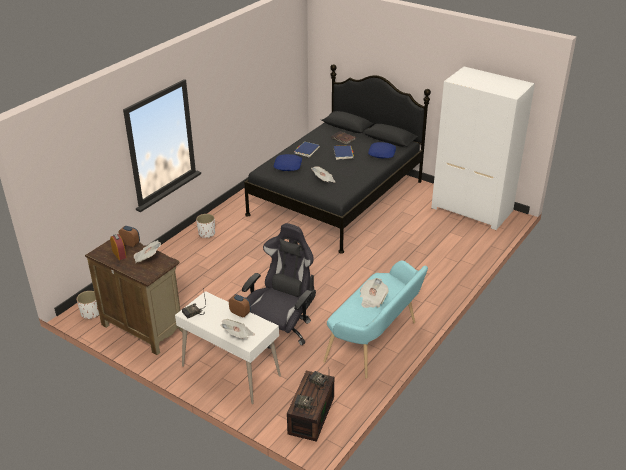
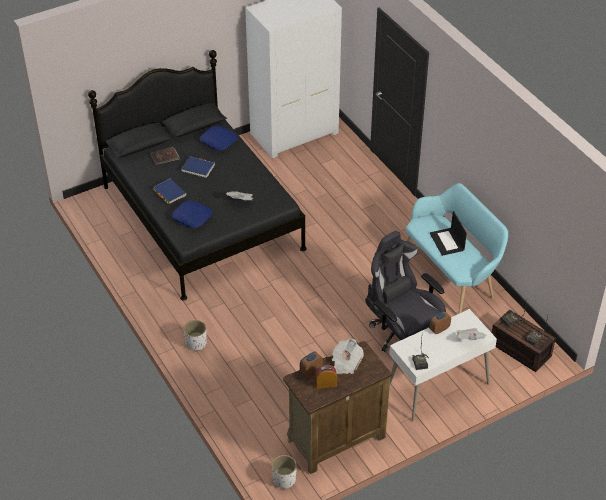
camera: 65 degrees left, 10 degrees up
newspaper [360,278,389,308] -> laptop [430,211,467,256]

